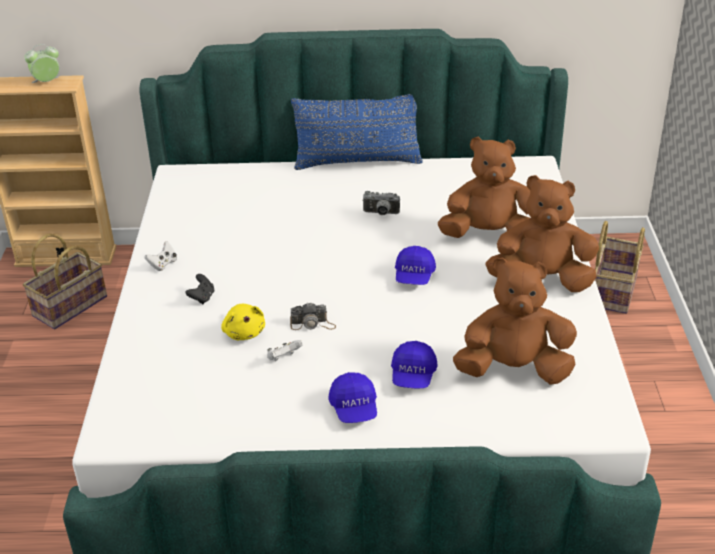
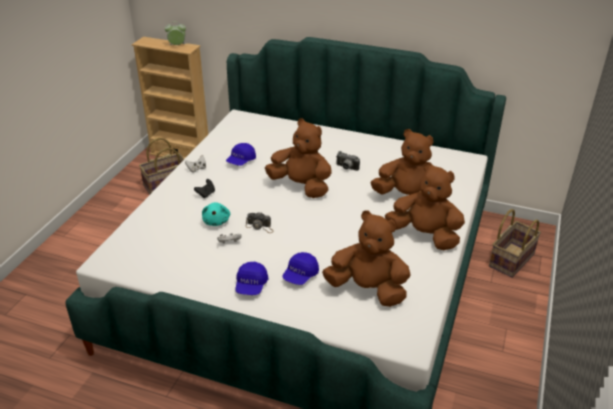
camera: 20 degrees right, 0 degrees up
yellow plush toy [221,304,265,340] -> turquoise plush toy [202,202,230,226]
blue pillow [291,94,423,170] -> none
blue cap [395,246,436,285] -> blue cap moved to [226,143,256,166]
none -> brown plush toy [265,118,332,198]

